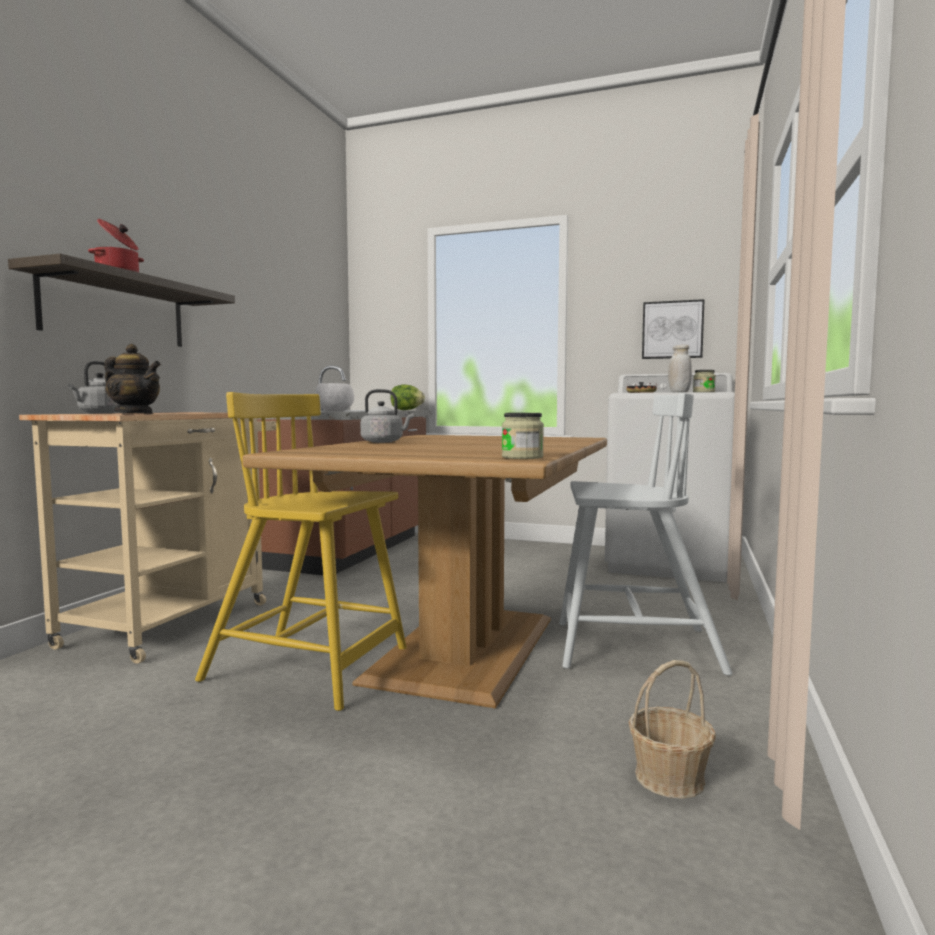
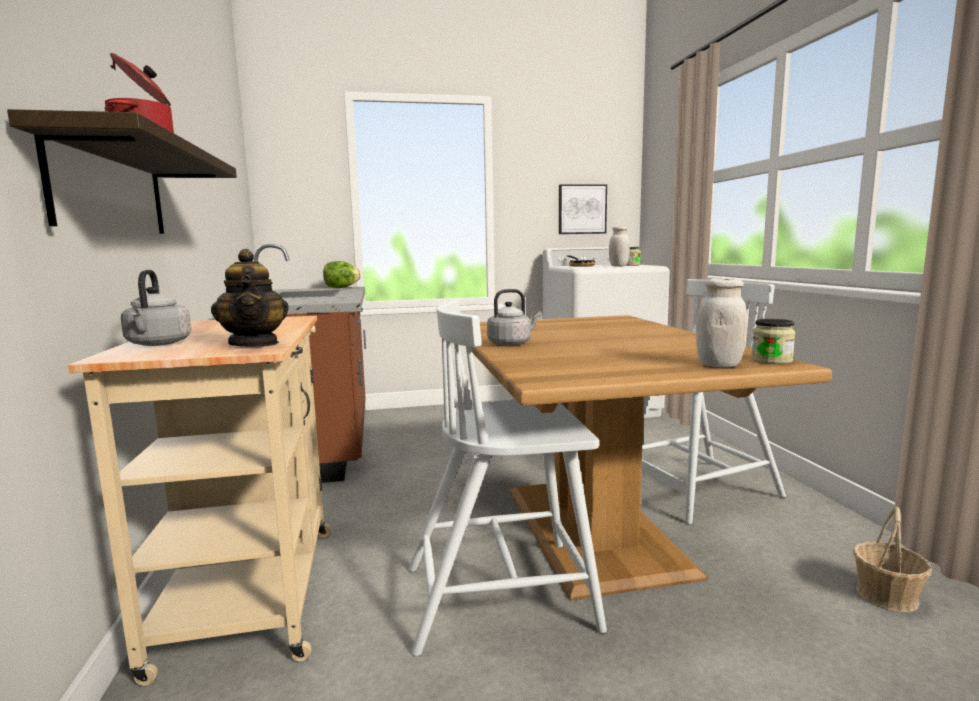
camera: 30 degrees left, 5 degrees up
teapot [104,344,161,414] -> teapot turned 75 degrees clockwise [211,249,289,347]
yellow chair [195,392,407,711] -> white chair [408,300,607,656]
white bowl [315,383,354,411] -> none
none -> white jar [696,278,747,368]

